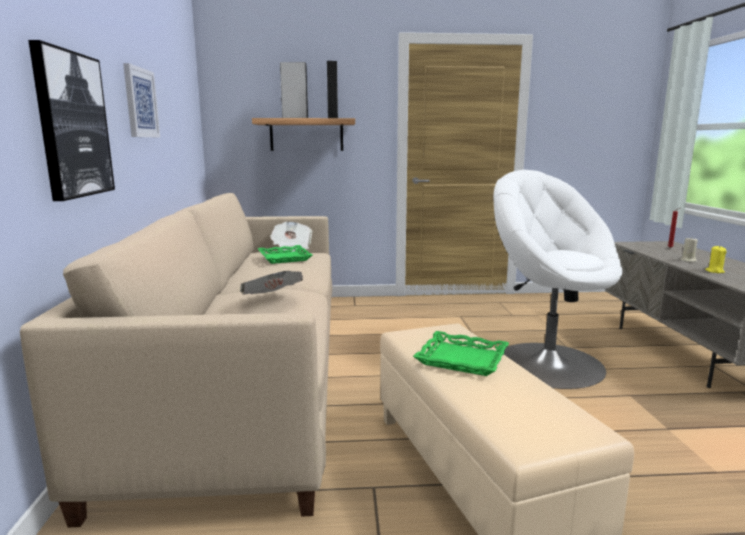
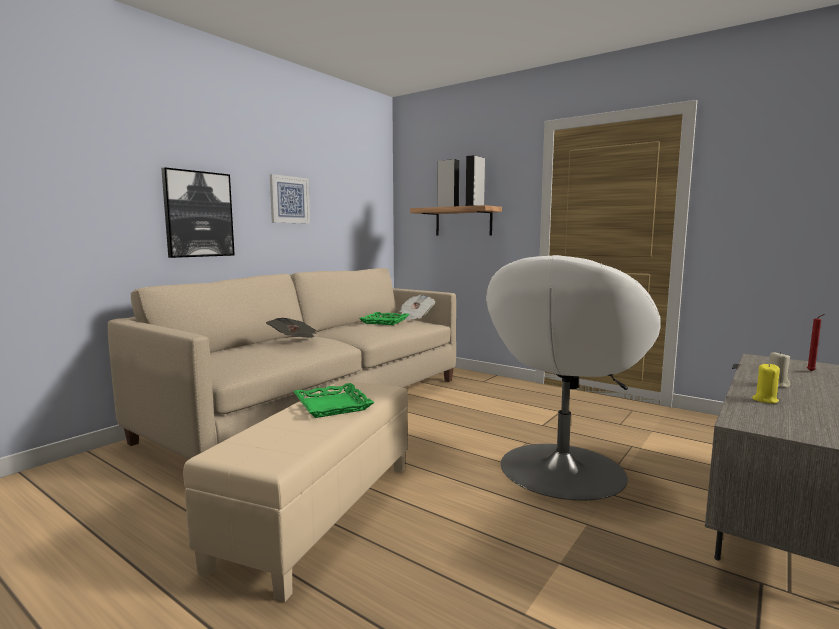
camera: 40 degrees right, 5 degrees down
white armchair [493,170,623,389] -> white armchair turned 150 degrees counterclockwise [486,255,661,501]

